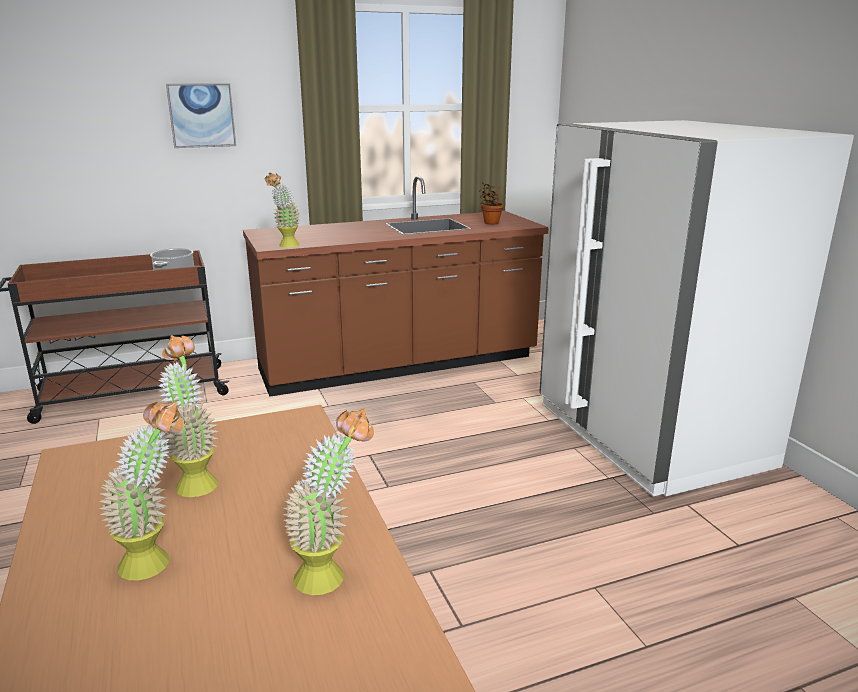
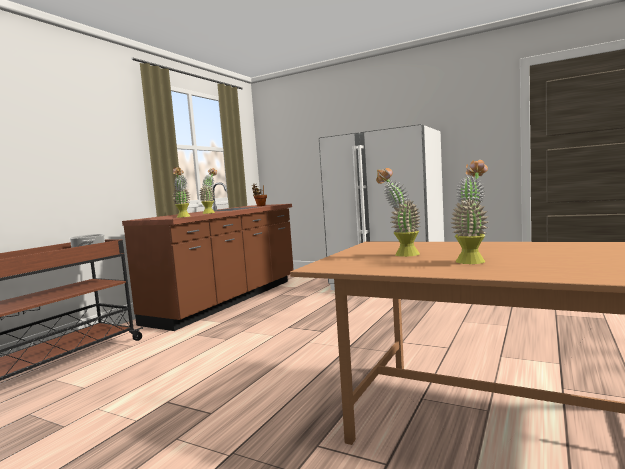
camera: 40 degrees left, 15 degrees down
picture [166,83,236,148] -> none
potted plant [283,408,374,595] -> potted plant moved to [200,168,217,214]

